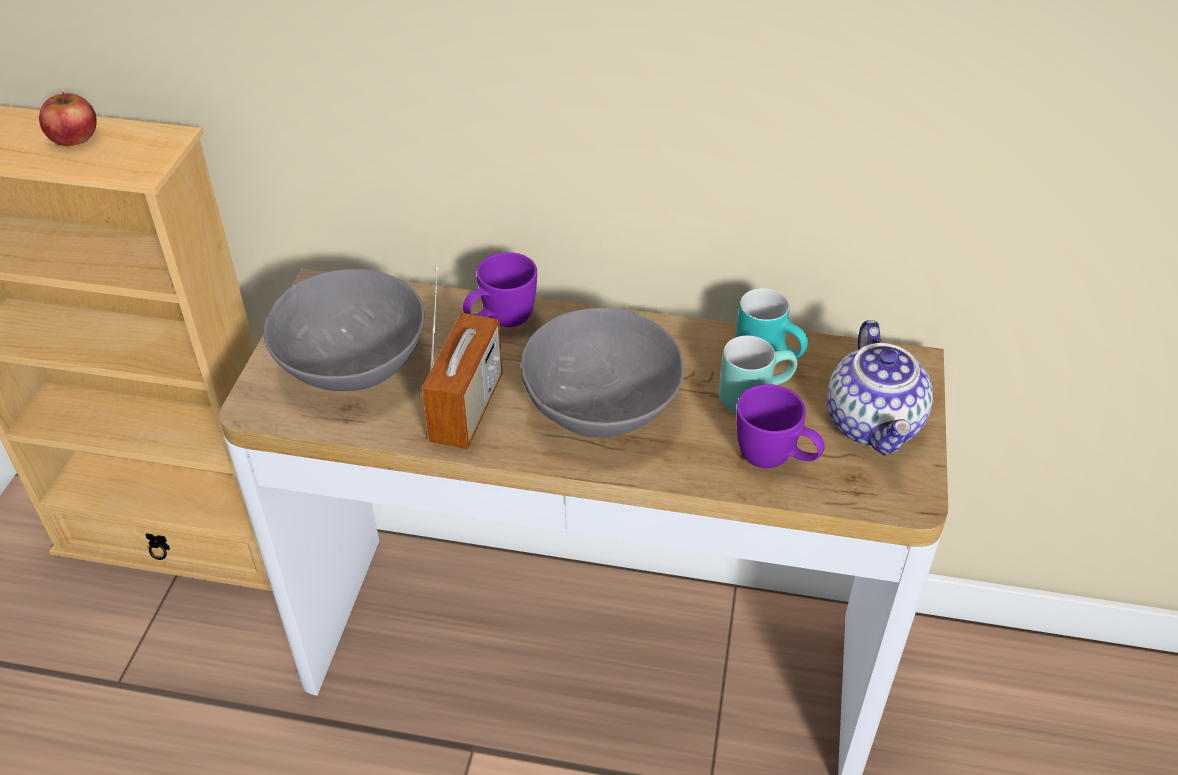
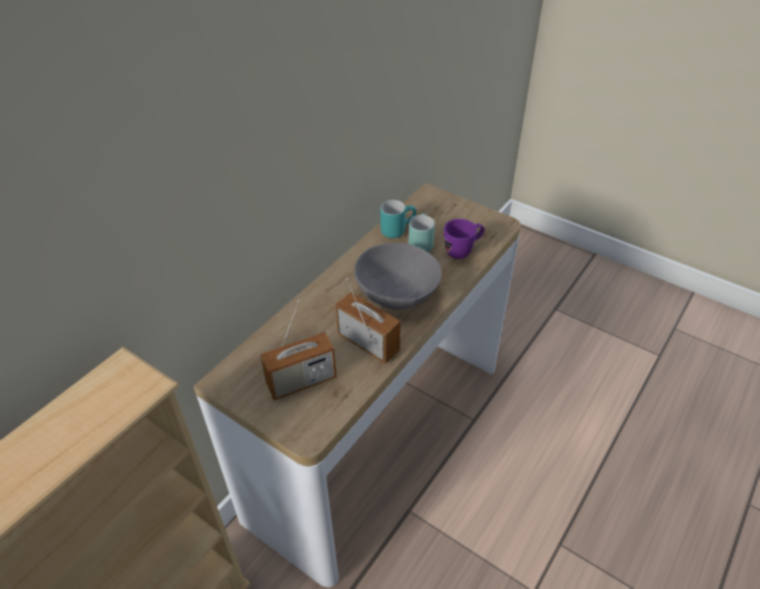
camera: 65 degrees left, 0 degrees up
apple [39,92,97,146] -> none
grey bowl [264,269,424,391] -> radio [260,299,336,400]
purple mug [463,252,537,327] -> none
teapot [827,320,933,455] -> none

